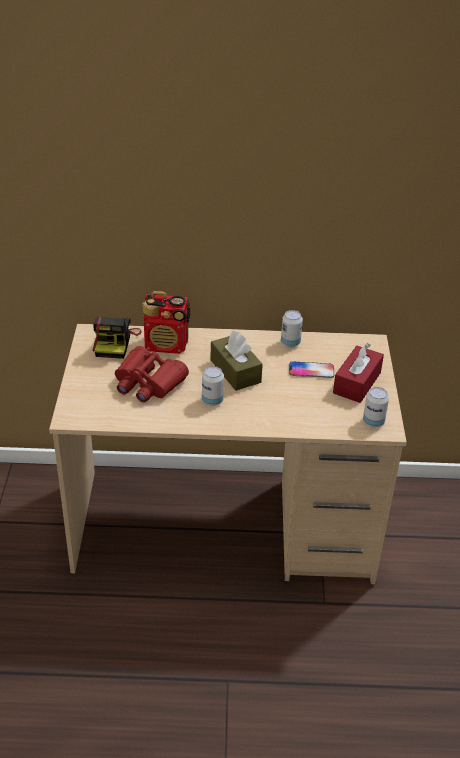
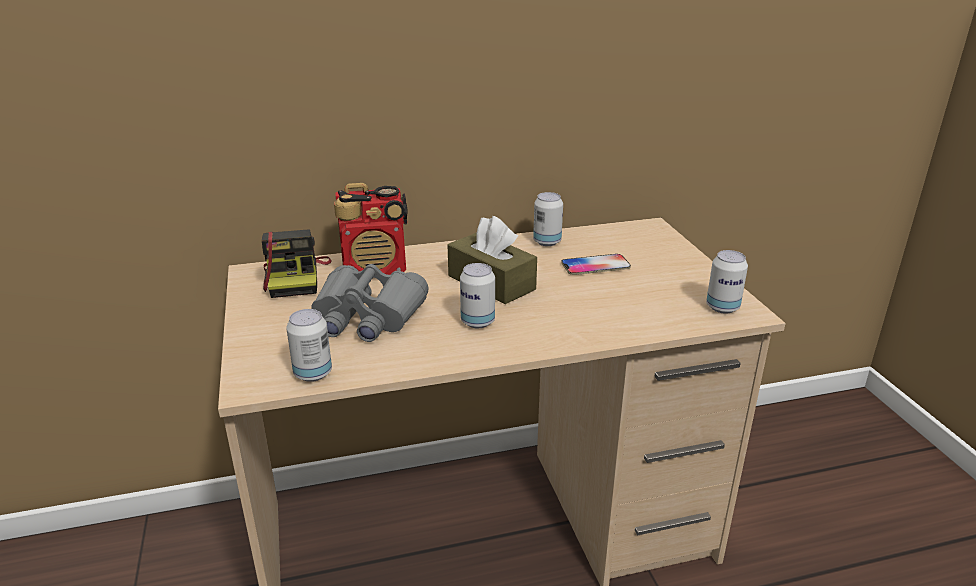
camera: 15 degrees left, 10 degrees down
red binoculars [115,346,189,403] -> grey binoculars [311,264,428,342]
red tissue box [333,343,384,403] -> none
none -> can [286,309,332,382]

